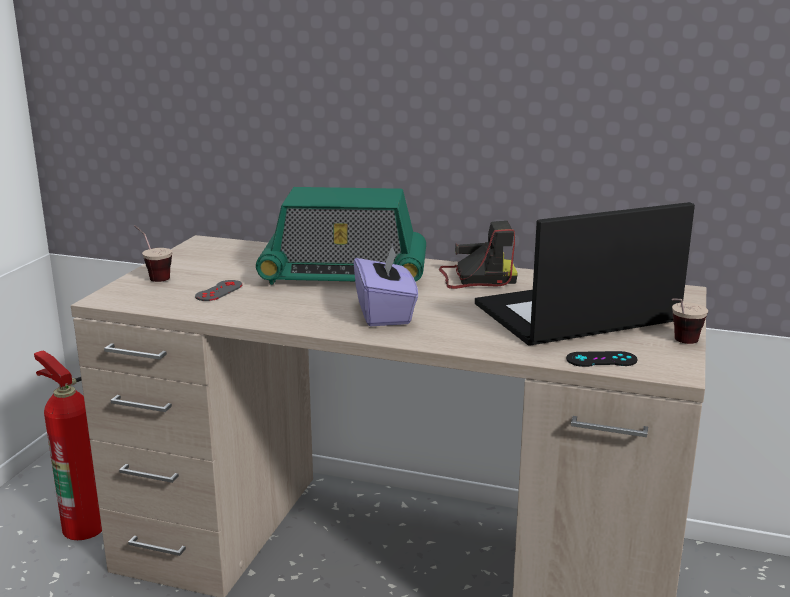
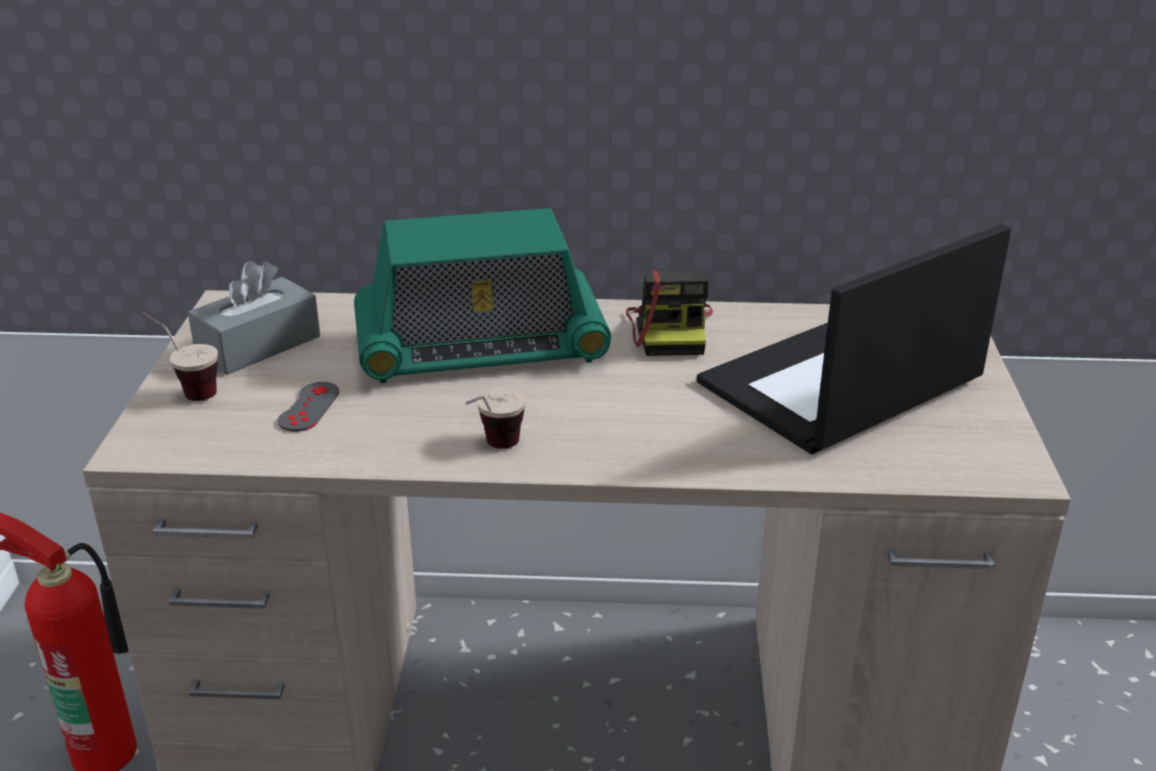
camera: 15 degrees left, 10 degrees up
purple tissue box [353,244,418,327] -> none
camera [439,221,518,289] -> camera turned 105 degrees clockwise [626,270,713,356]
black game controller [566,351,637,367] -> none
cup [672,298,708,344] -> cup moved to [466,388,526,449]
none -> grey tissue box [188,261,320,375]

